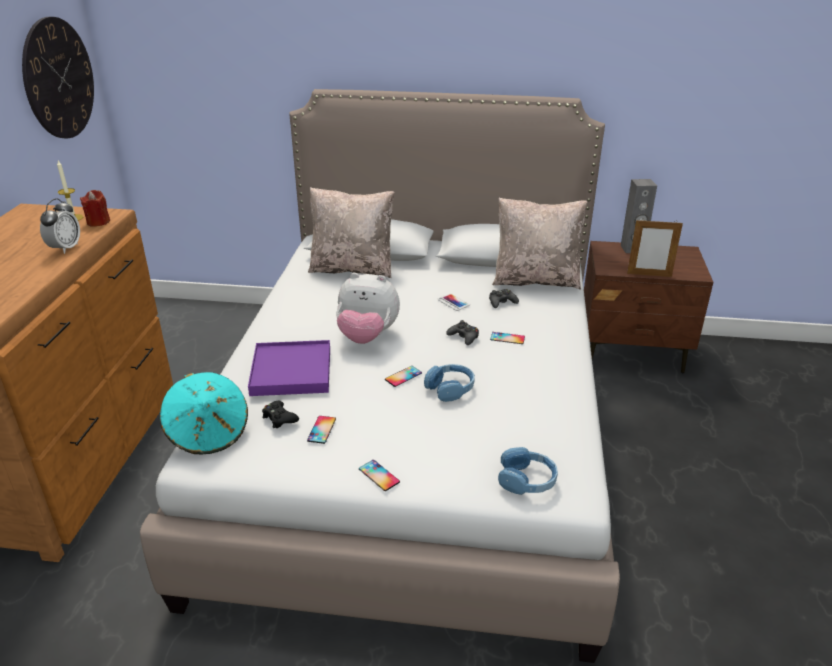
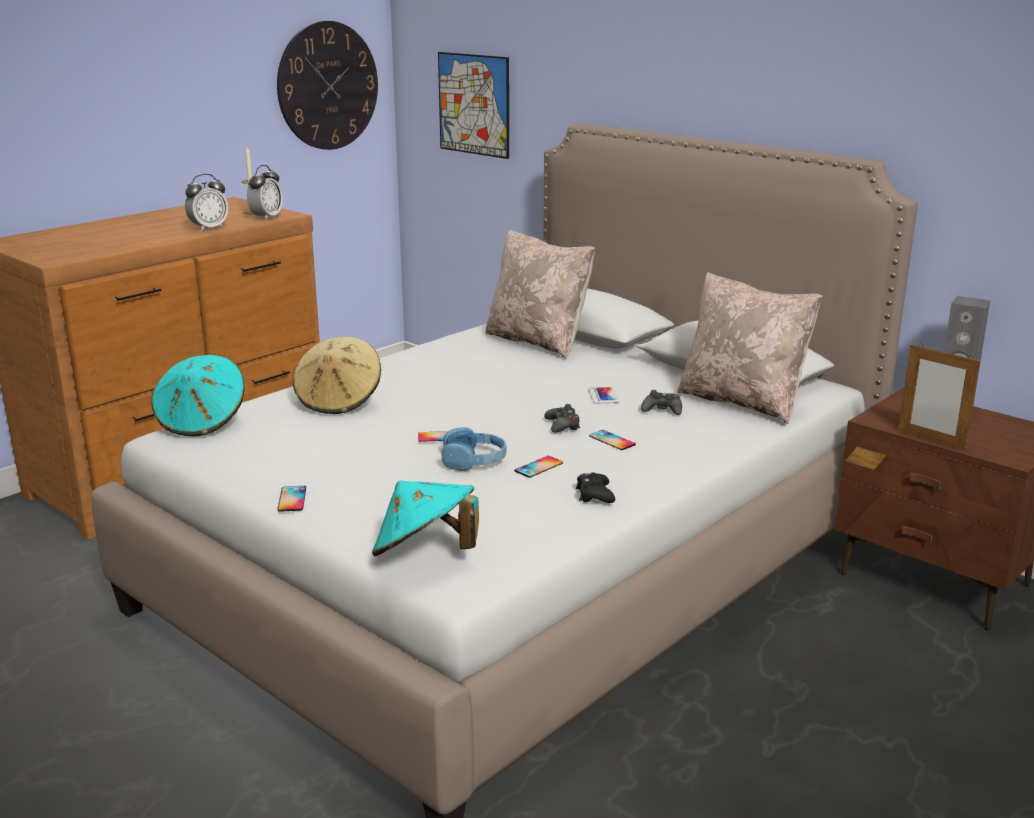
camera: 35 degrees right, 10 degrees down
red candle [80,190,110,227] -> alarm clock [247,165,283,220]
purple tray [248,340,330,396] -> beige hat [292,337,381,414]
black game controller [262,401,299,428] -> black game controller moved to [576,472,615,503]
phone [307,416,336,444] -> phone moved to [514,456,563,478]
plush toy [336,273,400,344] -> none
blue headphones [498,447,558,495] -> turquoise hat [372,480,479,557]
none -> picture [438,52,509,159]

